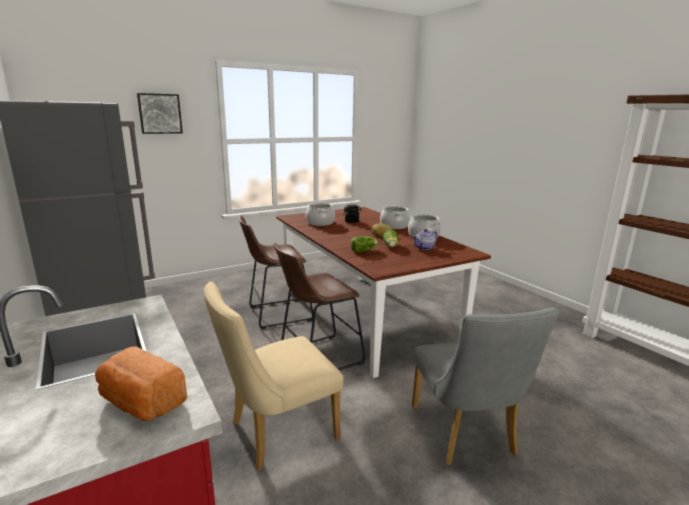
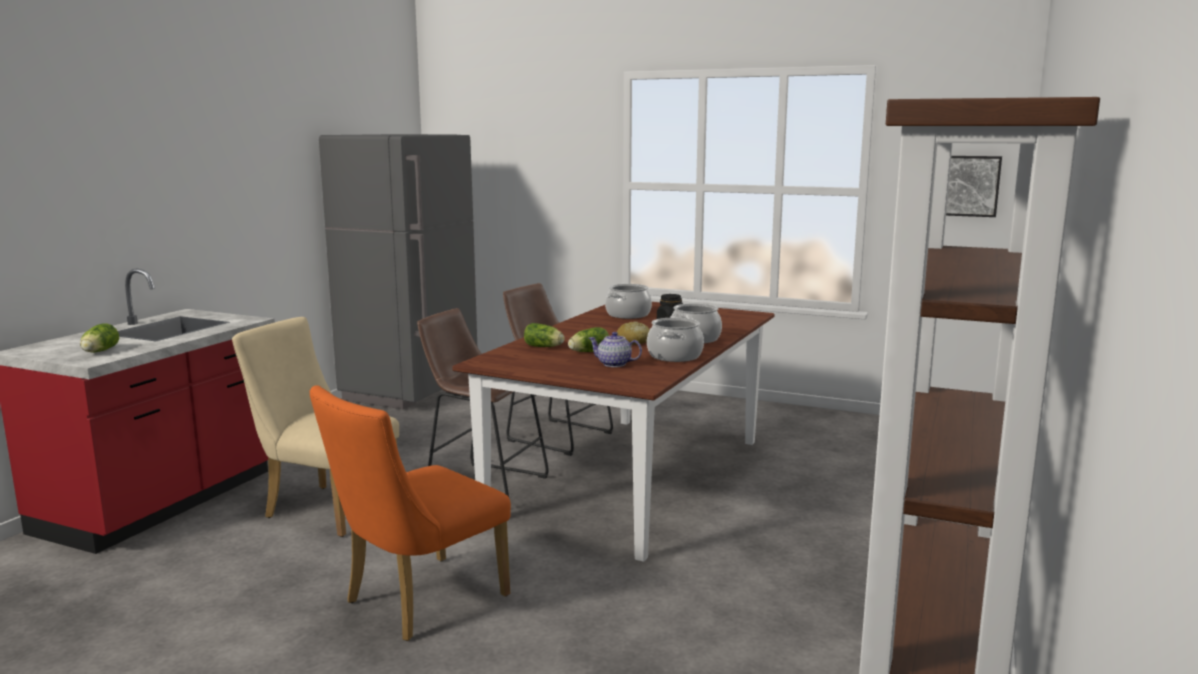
camera: 55 degrees right, 5 degrees down
bread [95,346,187,421] -> lettuce [80,324,119,353]
picture [137,93,183,134] -> picture moved to [946,156,1002,217]
grey chair [412,307,559,465] -> orange chair [310,385,511,641]

